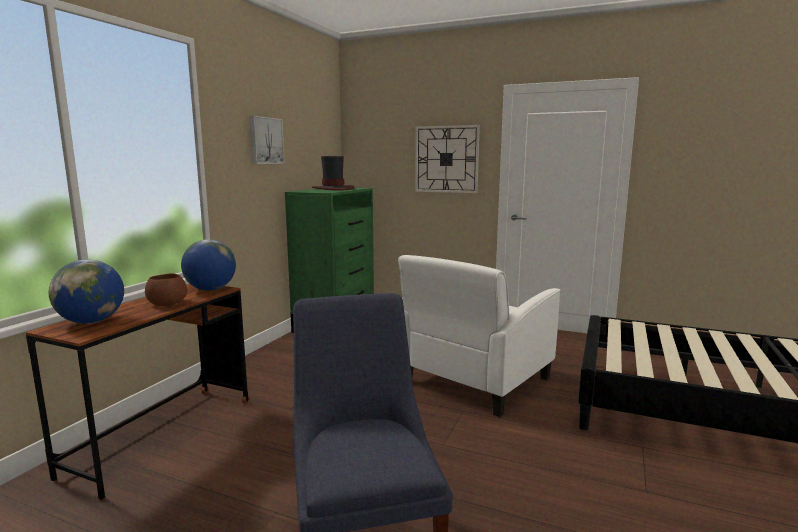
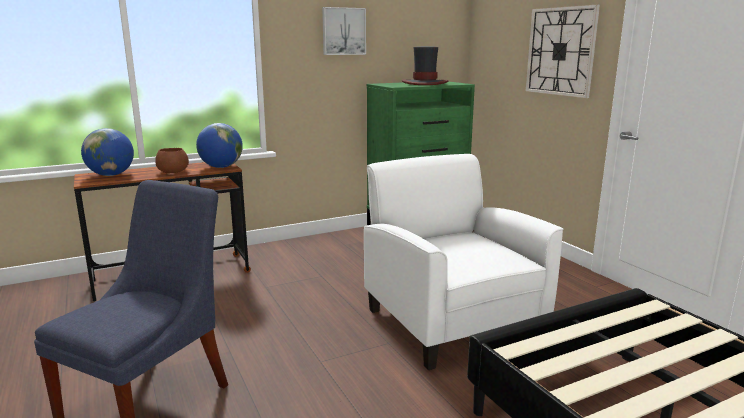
camera: 40 degrees right, 5 degrees up
white armchair [398,255,560,417] -> white armchair turned 75 degrees clockwise [364,154,563,370]

